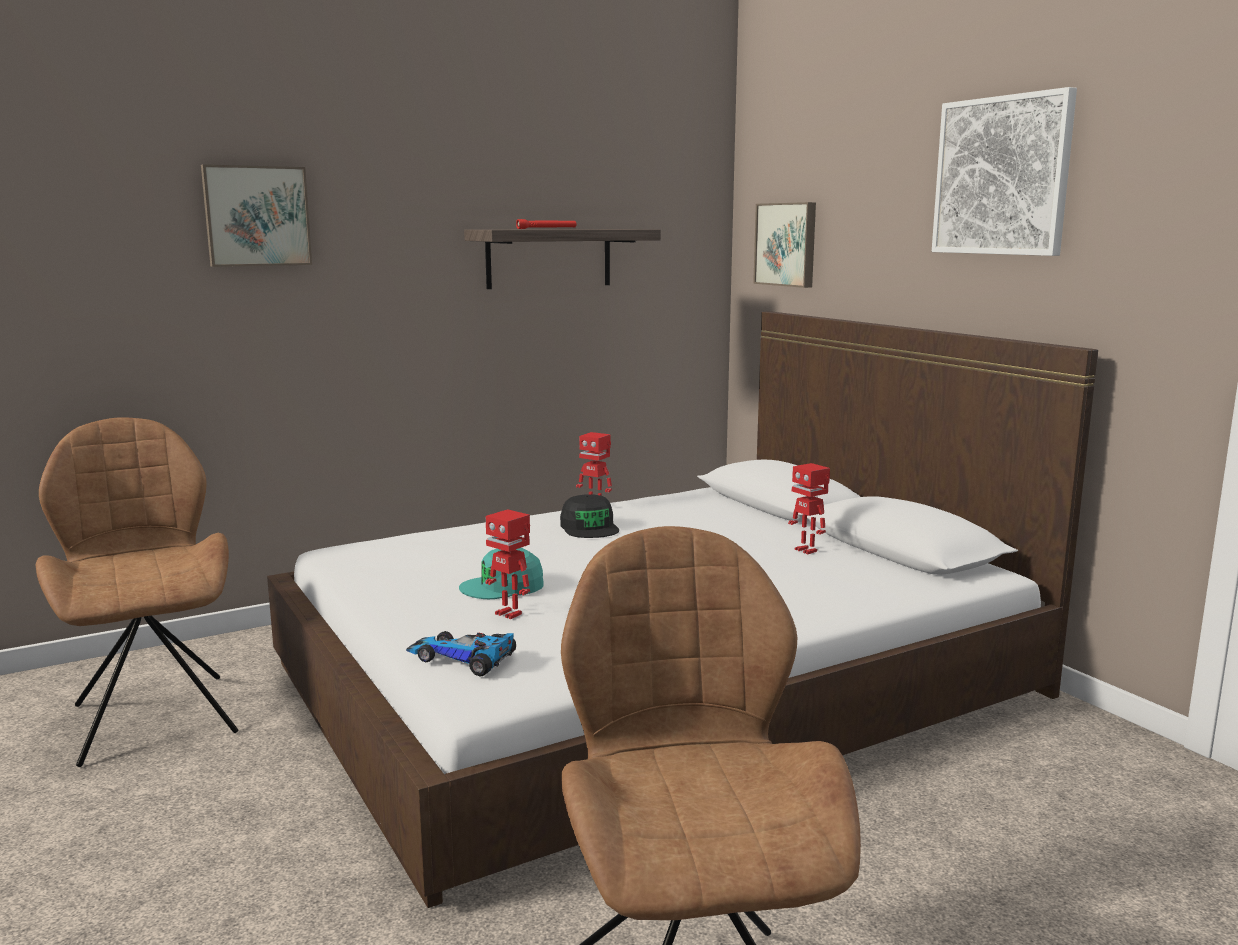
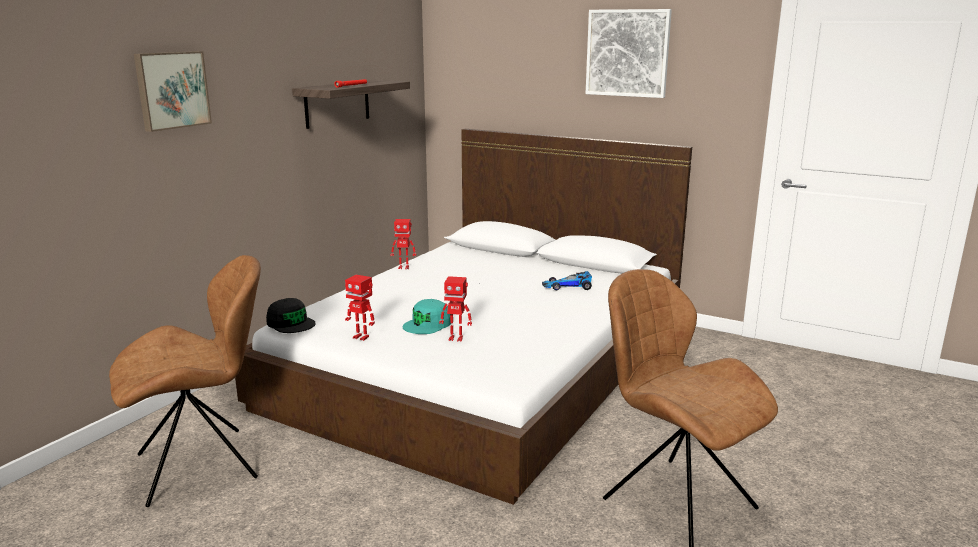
camera: 30 degrees left, 5 degrees up
brown chair [36,417,238,767] -> brown chair turned 120 degrees clockwise [109,255,261,507]
toy car [406,631,516,676] -> toy car moved to [542,271,592,290]
black cap [560,494,619,538] -> black cap moved to [266,298,316,333]
picture [753,202,816,288] -> none
toy robot [788,463,830,555] -> toy robot moved to [345,275,375,341]

